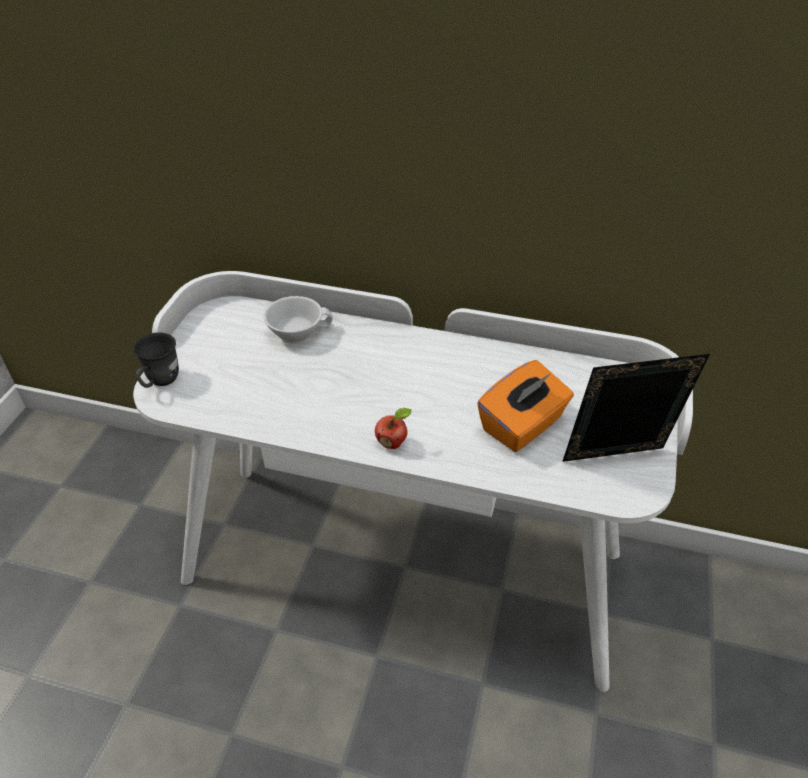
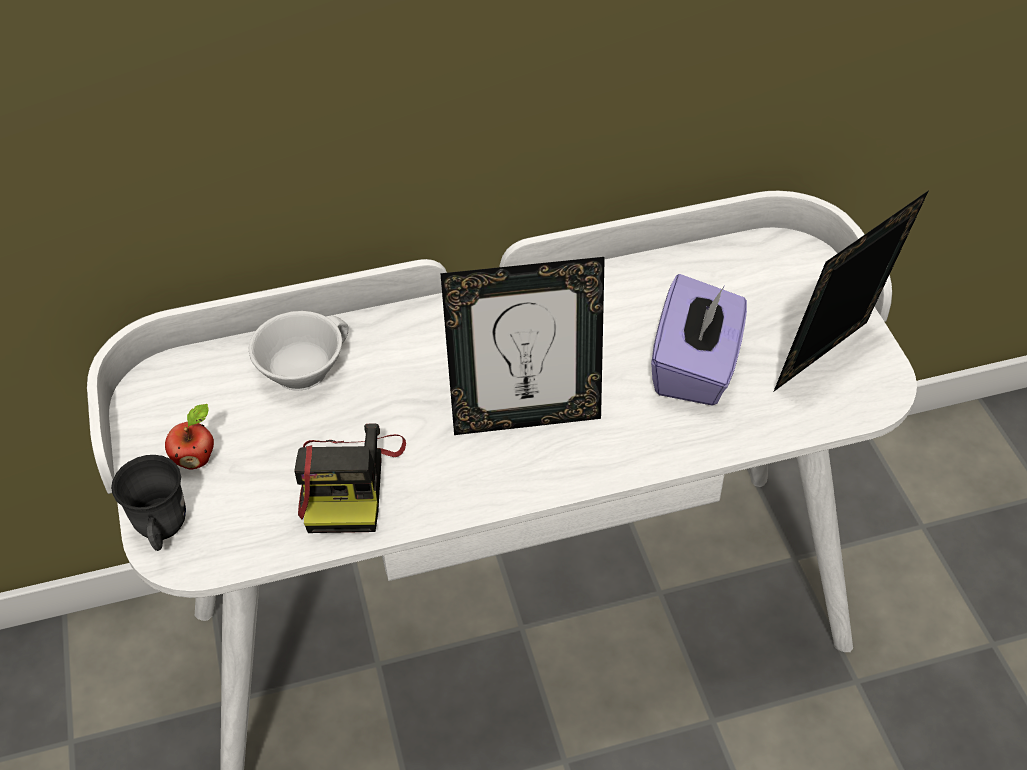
camera: 30 degrees left, 5 degrees up
apple [375,408,412,449] -> apple moved to [165,404,214,470]
orange tissue box [477,360,574,452] -> purple tissue box [651,274,747,406]
none -> camera [294,423,406,533]
none -> picture frame [440,257,605,435]

